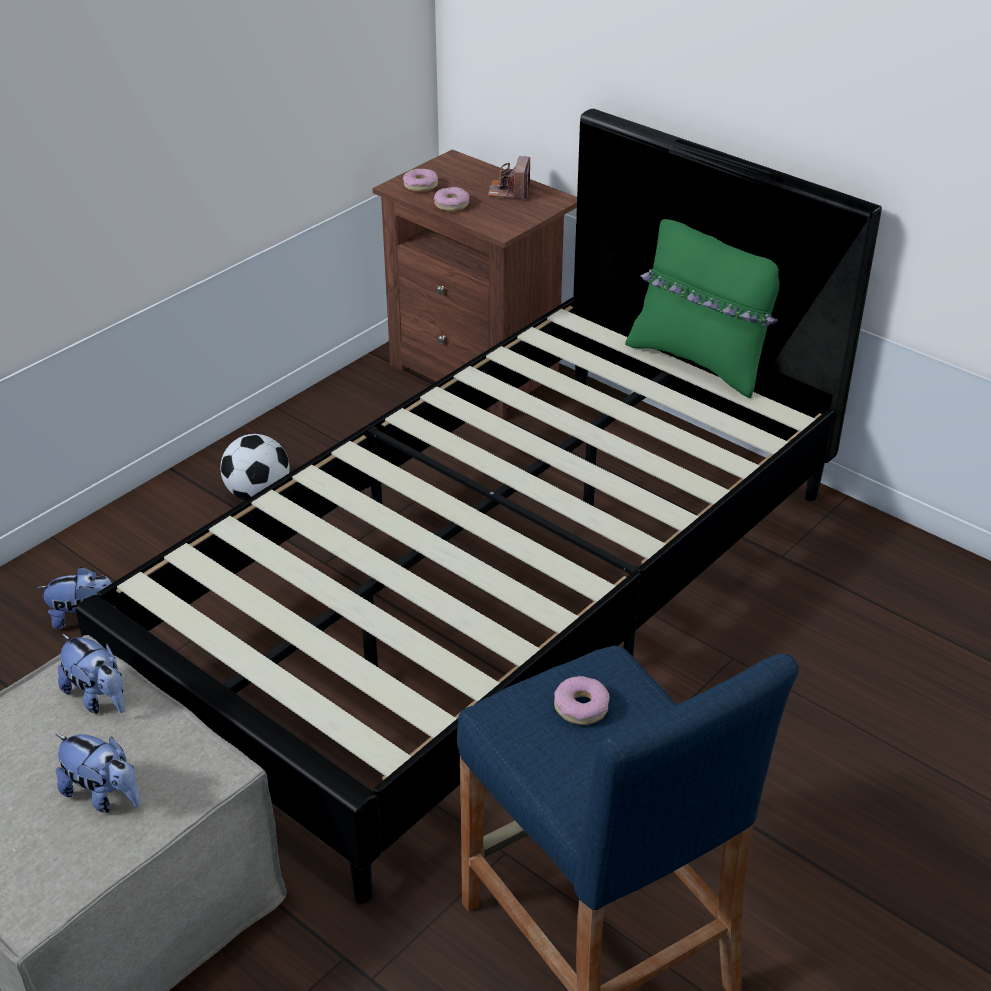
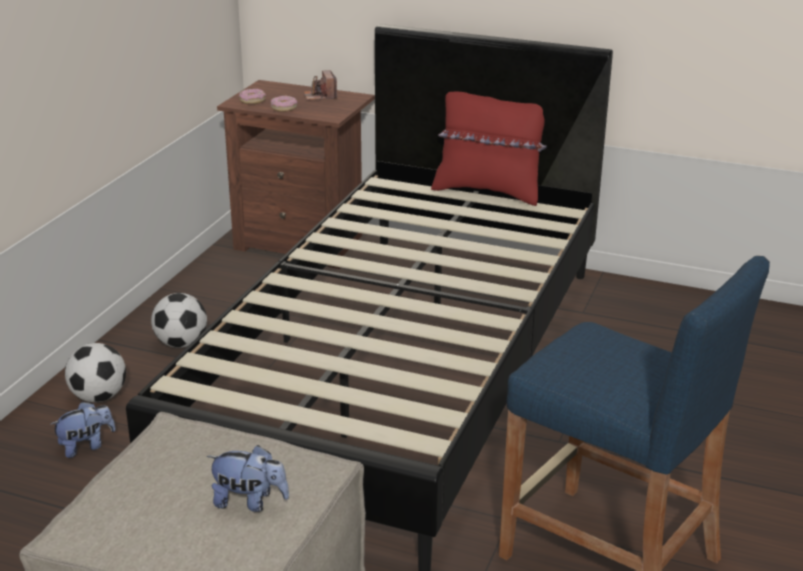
camera: 20 degrees left, 10 degrees down
plush toy [58,634,125,714] -> none
donut [554,676,609,725] -> none
green pillow [625,219,780,398] -> red pillow [431,91,547,206]
none -> football [65,343,126,402]

